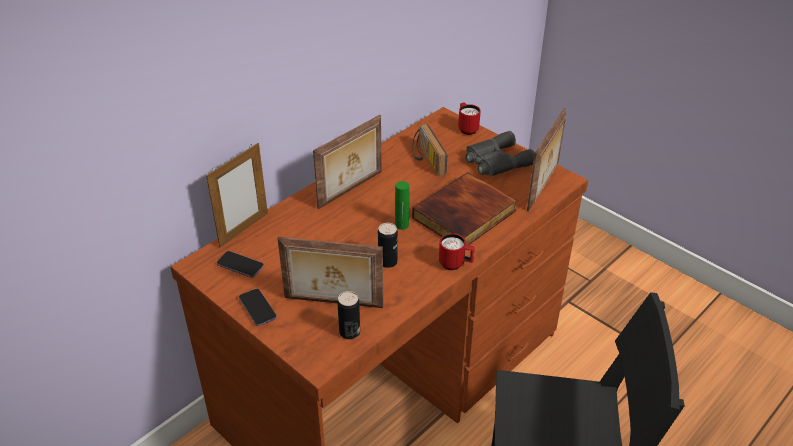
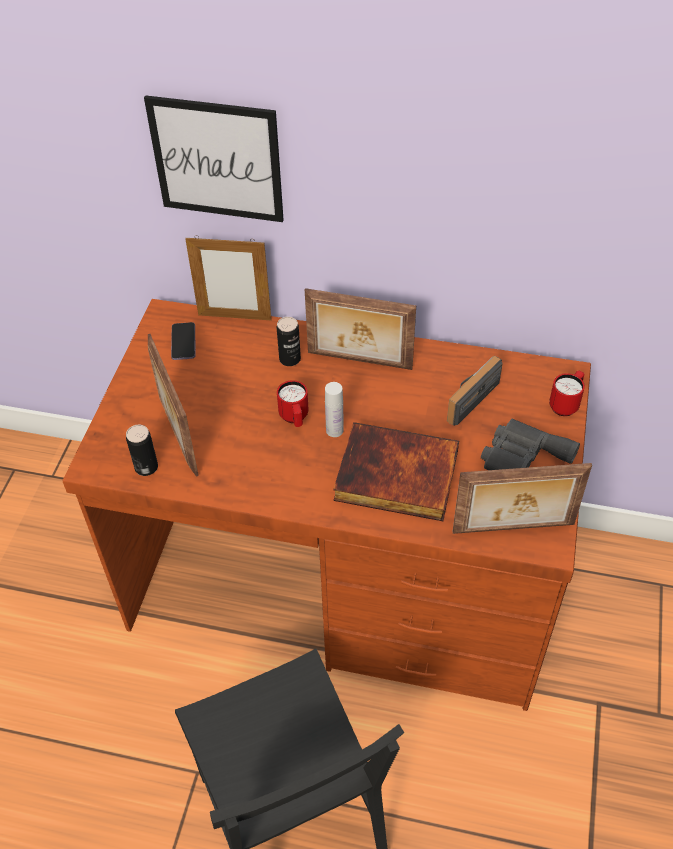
camera: 60 degrees right, 10 degrees up
phone [239,289,277,326] -> none
can [378,223,398,268] -> can moved to [277,317,301,366]
green bottle [395,181,409,230] -> white bottle [325,382,344,437]
red mug [439,233,475,270] -> red mug moved to [277,380,309,427]
none -> picture [144,95,284,222]

